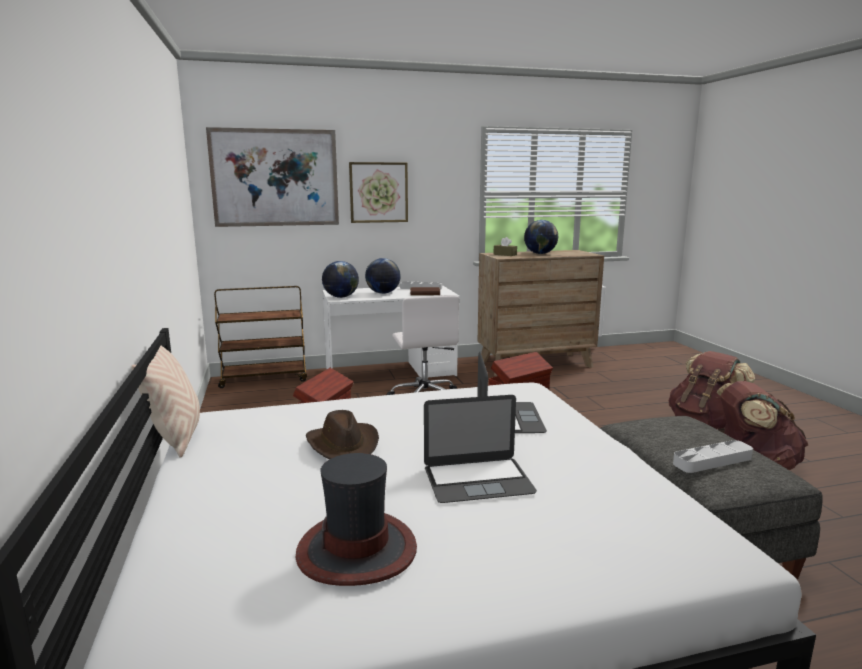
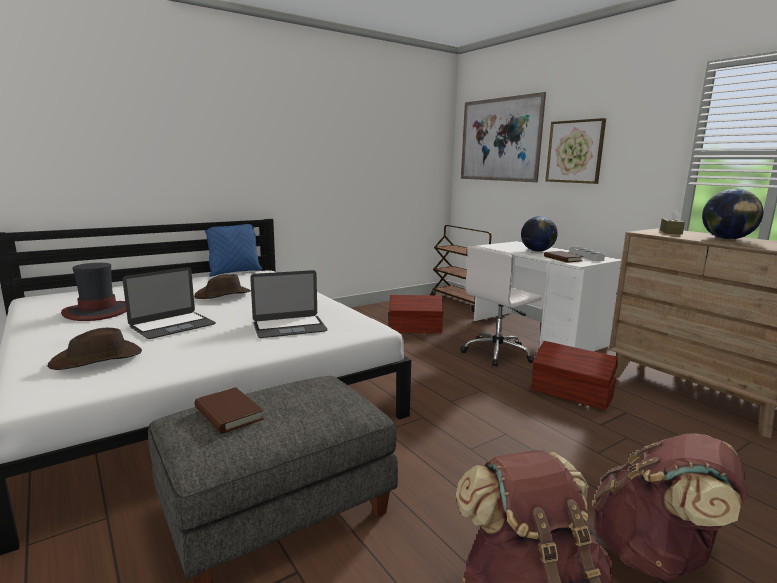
camera: 70 degrees right, 0 degrees up
beige pillow [131,346,200,458] -> blue pillow [205,224,262,277]
globe [322,261,359,298] -> none
laptop [424,395,537,503] -> laptop turned 105 degrees counterclockwise [123,267,216,339]
grey tray [673,440,753,473] -> brown book [195,387,264,434]
none -> brown hat [47,328,142,370]

